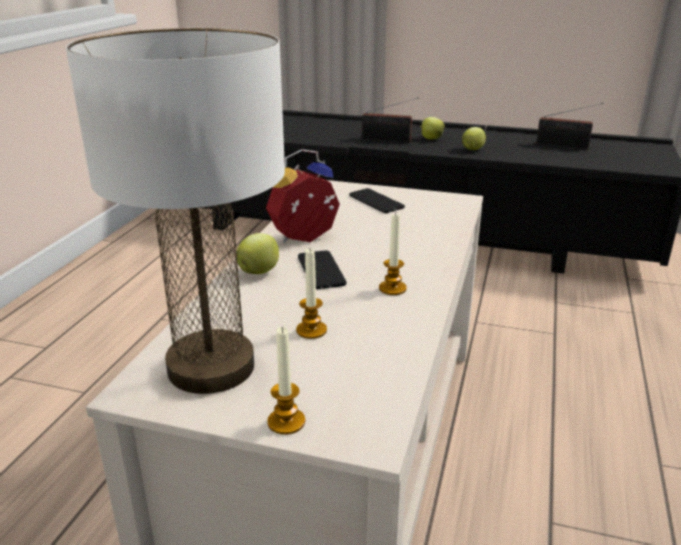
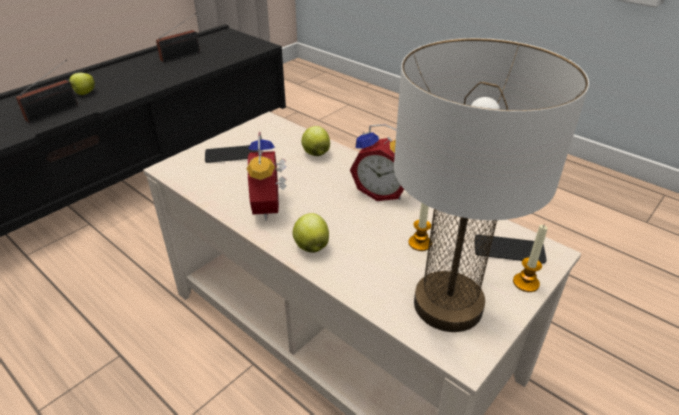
camera: 65 degrees left, 10 degrees up
phone [298,250,346,289] -> phone moved to [475,234,546,263]
candle [379,213,407,295] -> alarm clock [350,124,404,201]
apple [462,127,486,150] -> apple moved to [301,126,330,156]

